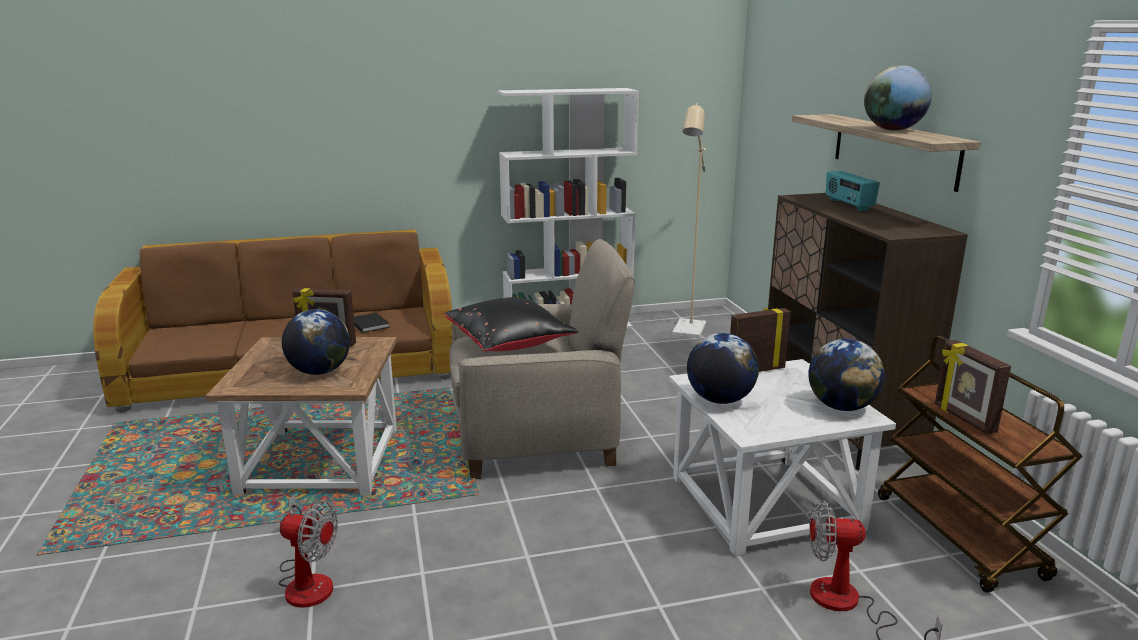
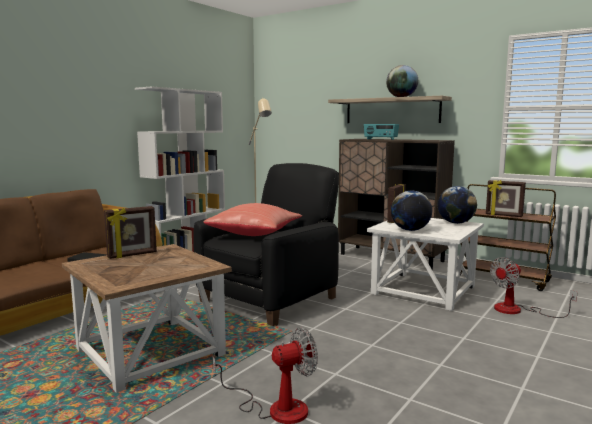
camera: 40 degrees left, 10 degrees down
globe [282,309,350,375] -> none
black pillow [445,297,578,351] -> red pillow [203,203,302,236]
beige armchair [449,239,635,479] -> black armchair [193,163,339,326]

